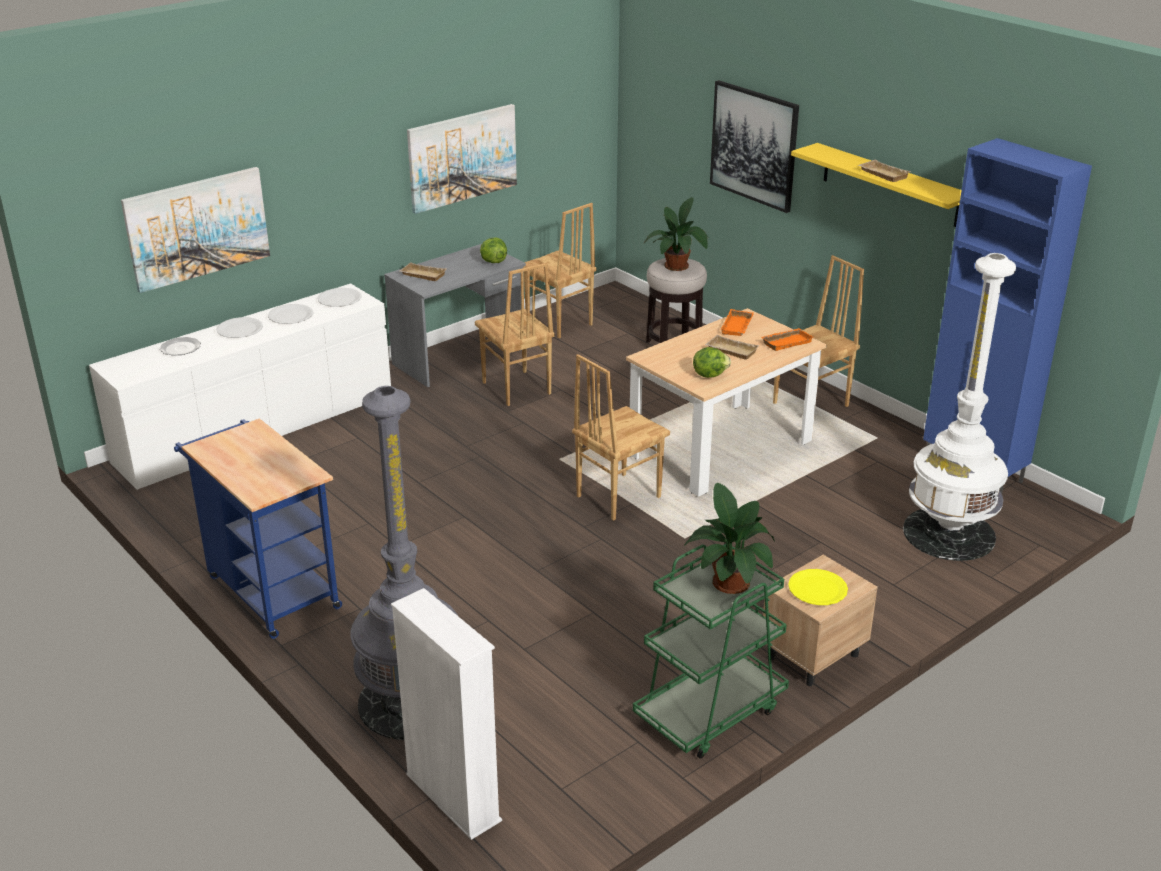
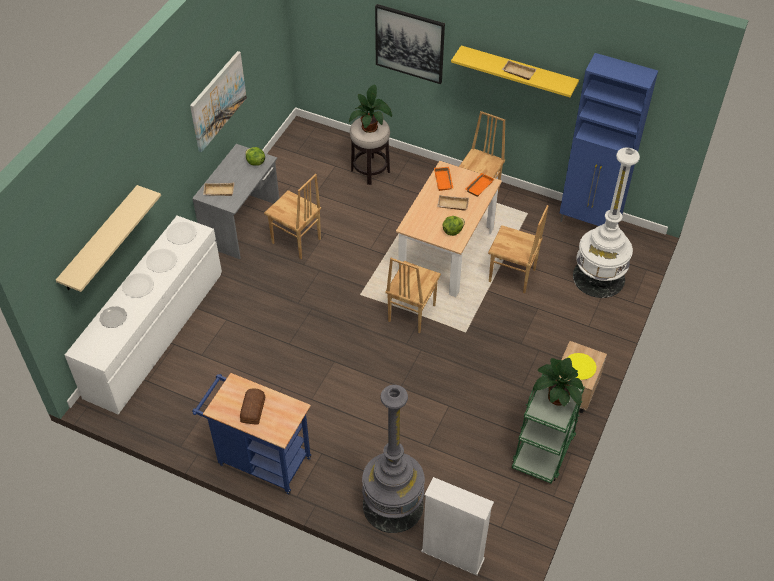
camera: 25 degrees left, 20 degrees up
picture [121,167,270,293] -> beige shelf [56,185,161,292]
brown chair [523,203,596,338] -> brown chair moved to [488,205,549,293]
none -> bread [240,388,265,425]

